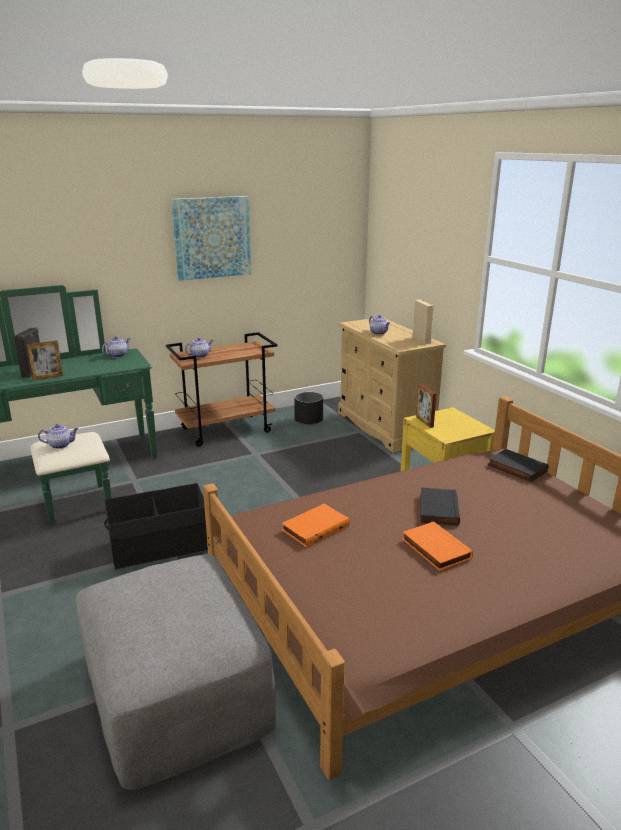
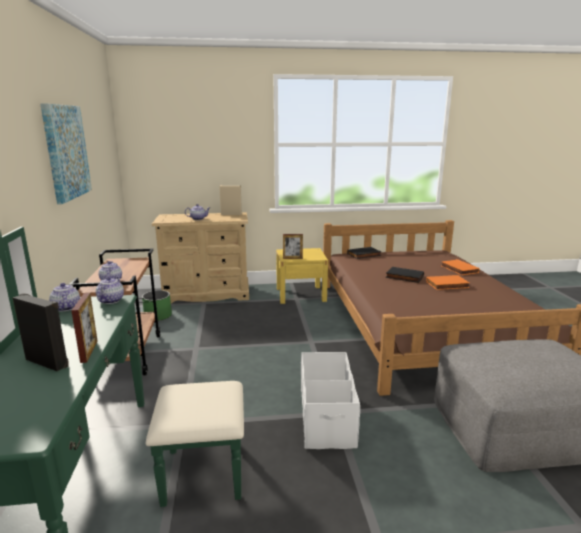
camera: 70 degrees left, 5 degrees down
teapot [38,424,78,449] -> teapot moved to [96,276,124,304]
black storage box [104,483,208,569] -> white storage box [301,352,360,449]
orange book [282,504,350,547] -> orange book moved to [441,259,480,275]
black planter [294,392,323,425] -> green planter [142,290,172,321]

